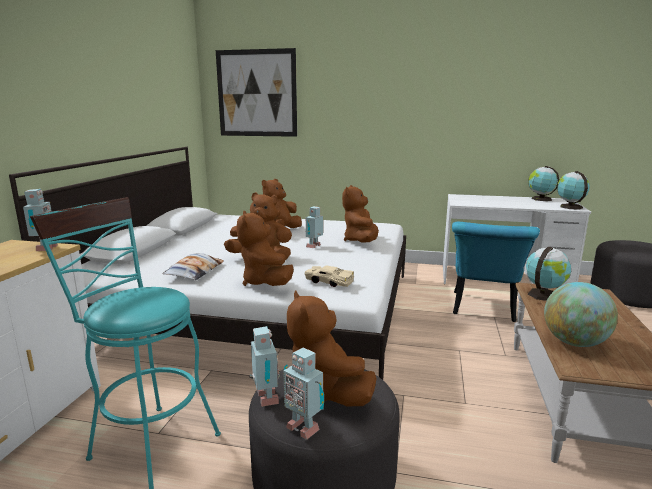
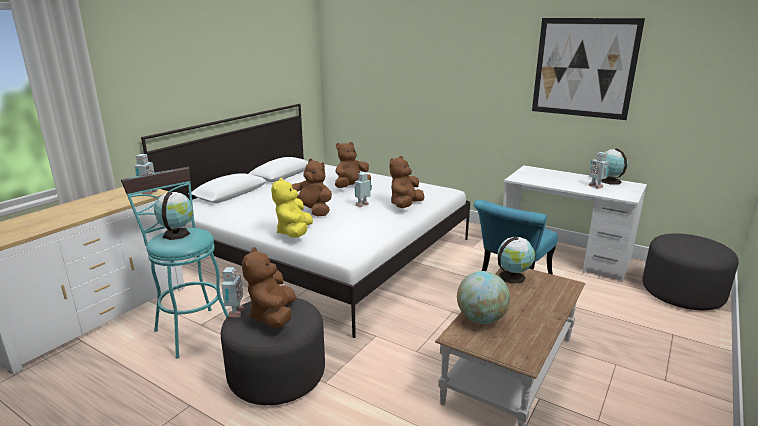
camera: 20 degrees right, 5 degrees up
pillow [162,253,224,280] -> none
picture [216,48,297,137] -> picture moved to [532,18,645,120]
brown plush toy [237,211,294,286] -> yellow plush toy [271,178,313,238]
toy robot [283,348,324,440] -> toy robot moved to [588,152,609,189]
beige toy car [305,265,354,287] -> none
globe [557,171,590,210] -> globe moved to [154,192,193,240]

